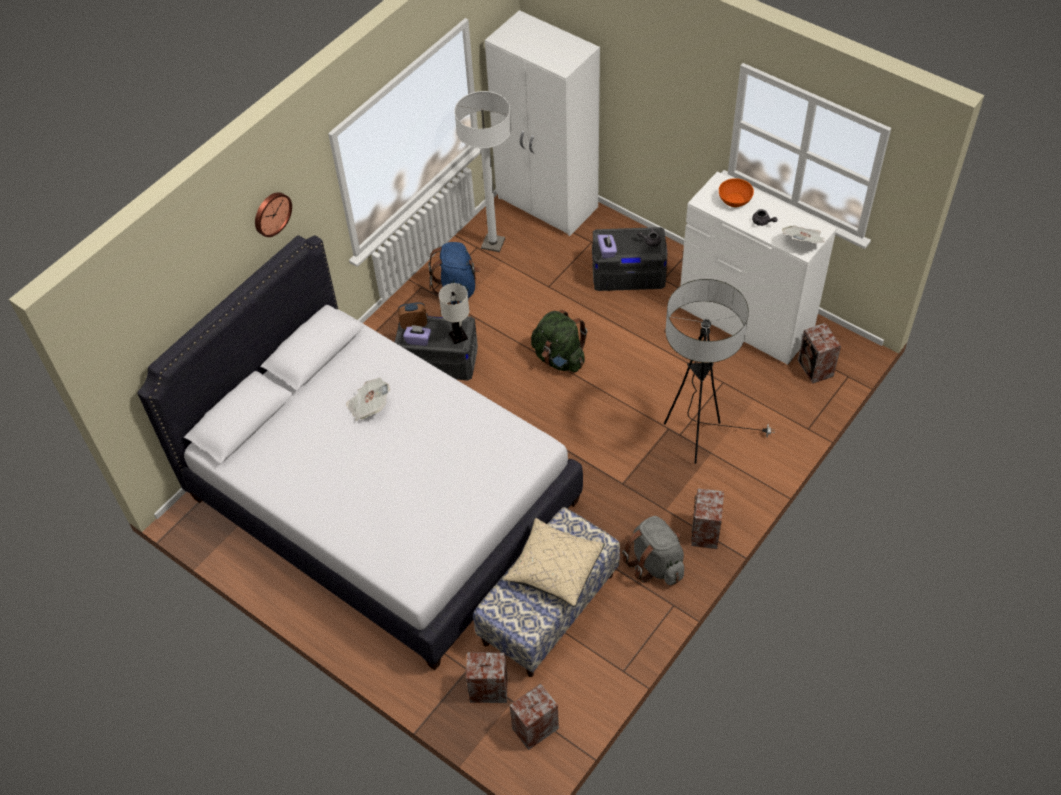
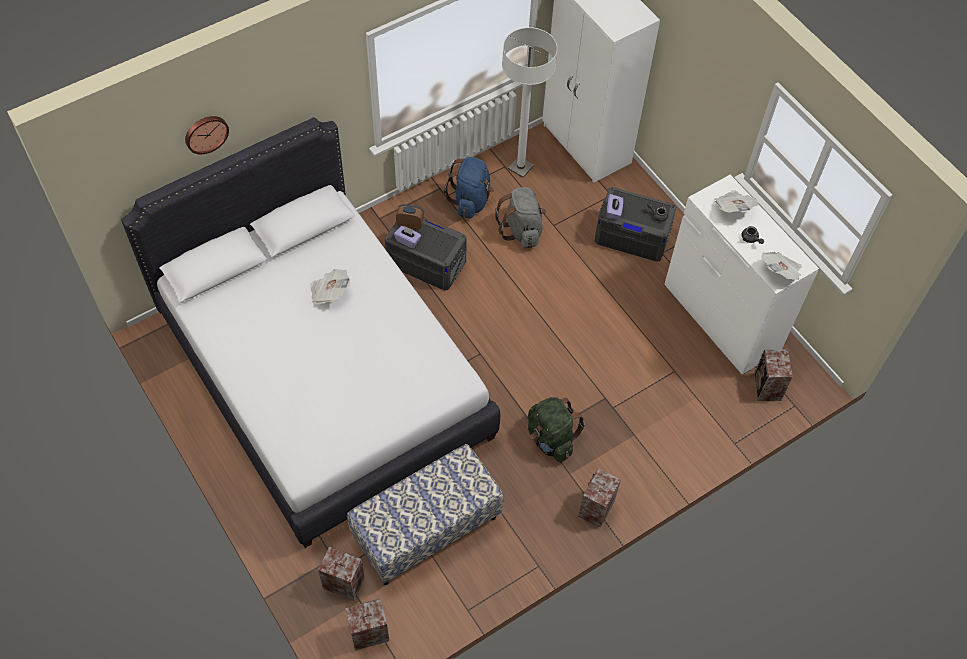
camera: 15 degrees right, 5 degrees up
wall clock [255,192,292,237] -> wall clock moved to [185,116,229,154]
white table lamp [439,283,469,344] -> none
beige pillow [504,518,605,607] -> none
green backpack [531,310,587,372] -> green backpack moved to [528,397,585,462]
grey backpack [622,516,684,585] -> grey backpack moved to [495,187,546,248]
floor lamp [664,279,775,464] -> none
orange bowl [719,178,754,207] -> newspaper [714,190,759,213]

